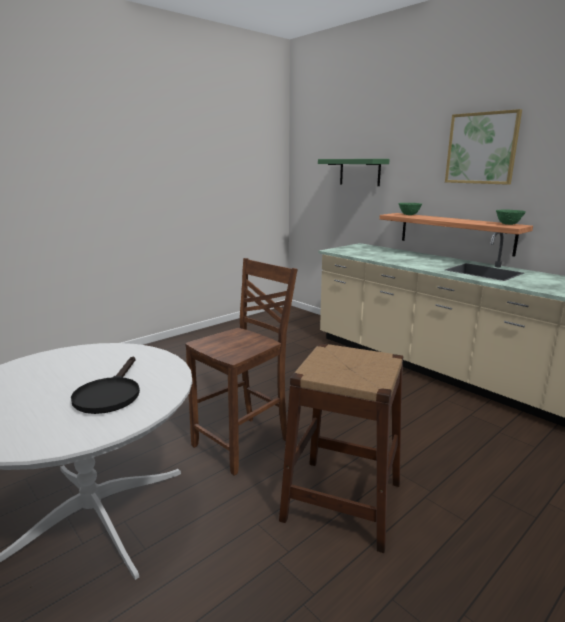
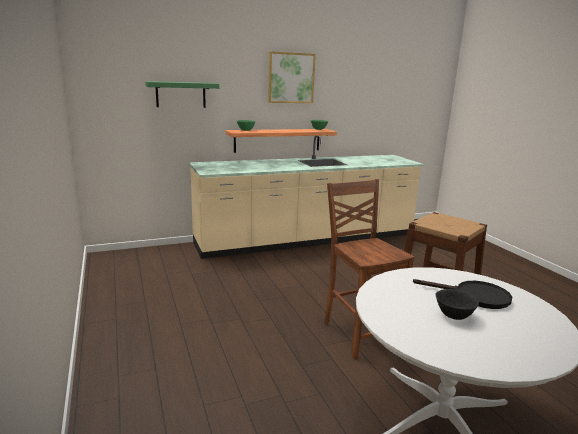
camera: 70 degrees left, 0 degrees up
none -> black bowl [436,289,479,320]

